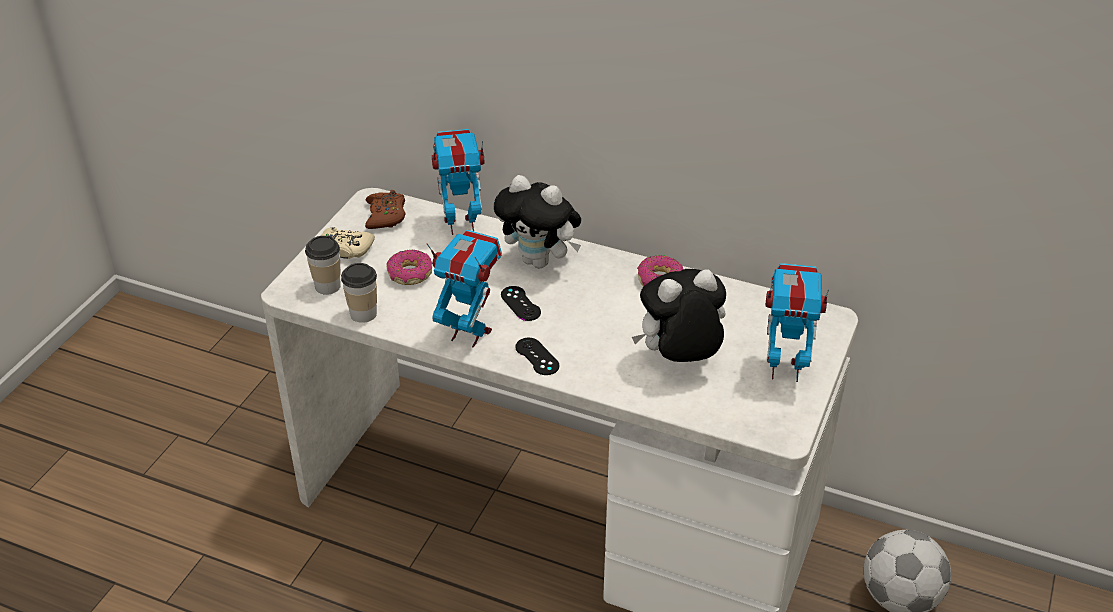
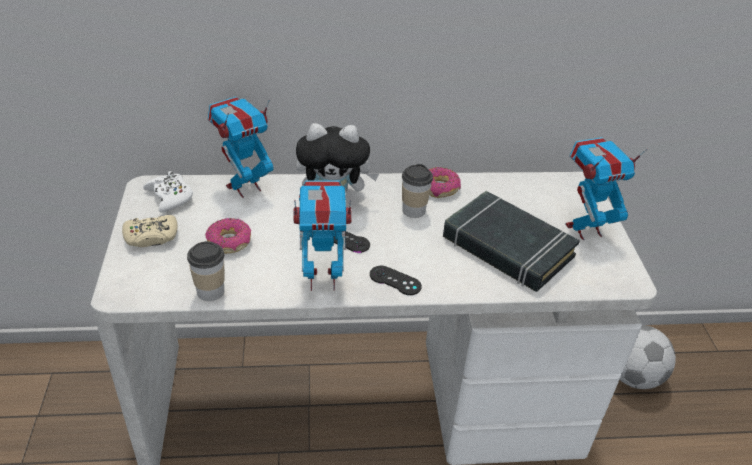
camera: 30 degrees left, 0 degrees up
cup [305,236,341,295] -> cup moved to [402,164,433,218]
brown game controller [365,190,406,229] -> white game controller [143,171,193,213]
plush toy [632,269,726,362] -> black book [443,191,580,292]

